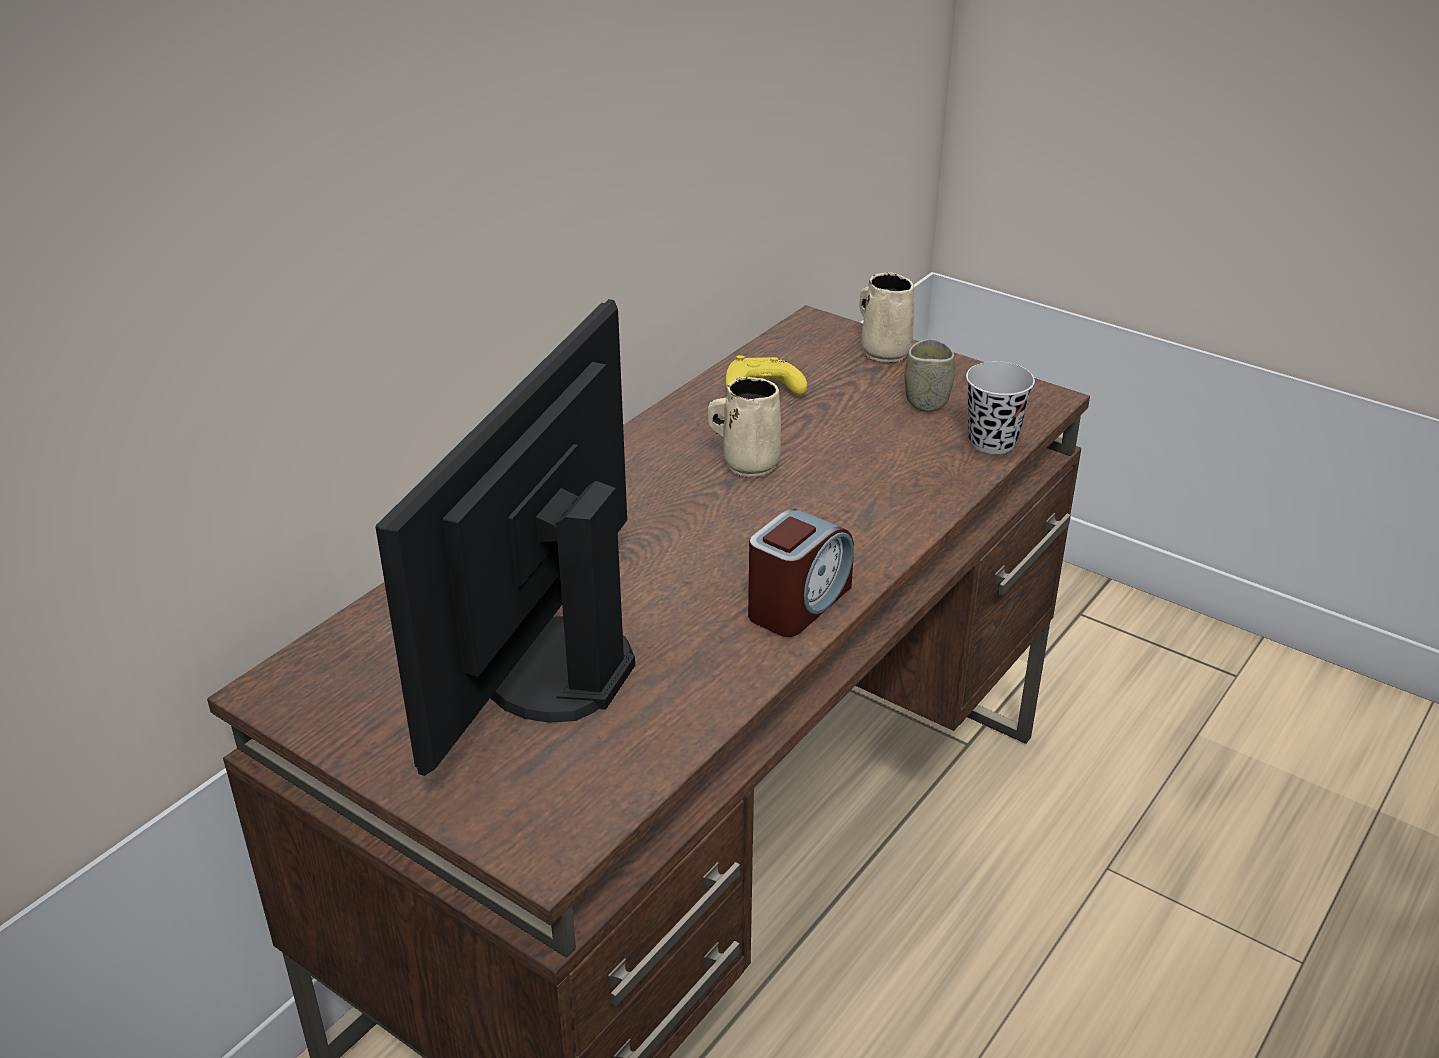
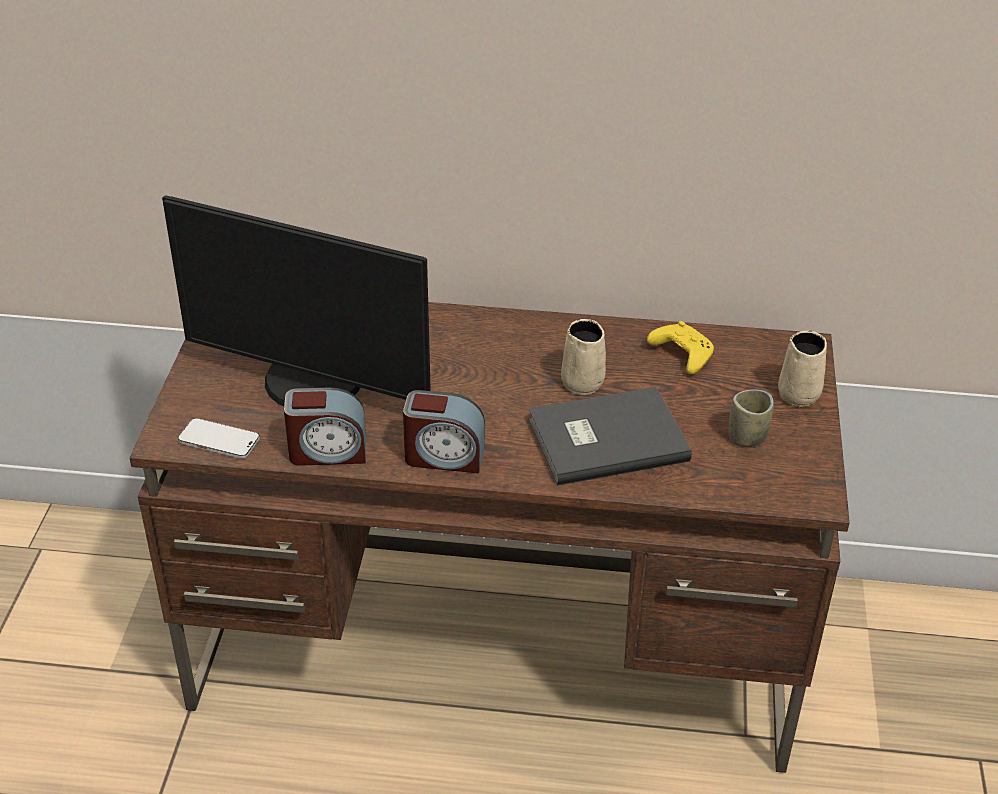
camera: 60 degrees right, 5 degrees up
monitor [375,299,635,776] -> monitor turned 150 degrees counterclockwise [162,195,431,406]
black cup [966,361,1035,454] -> none
none -> phone [178,418,260,458]
none -> alarm clock [284,387,366,466]
none -> grey book [529,387,692,486]

